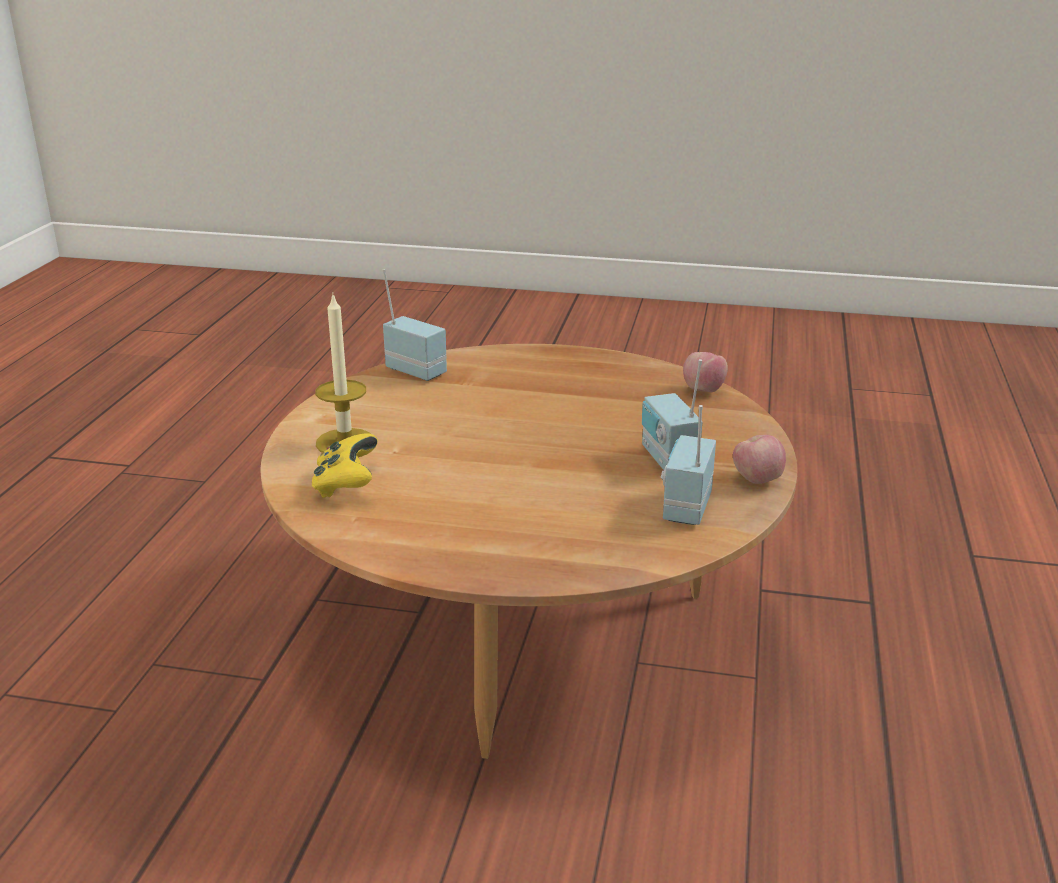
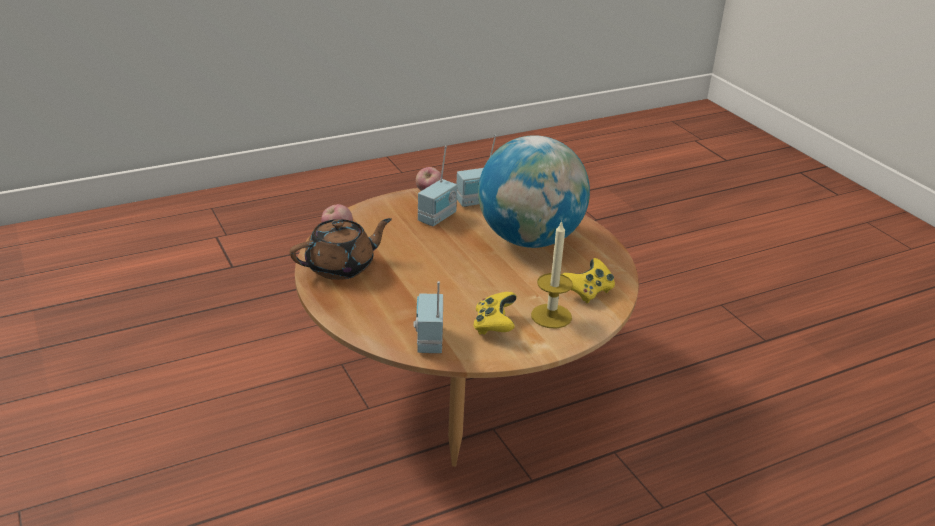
camera: 130 degrees left, 5 degrees up
none -> brown teapot [290,218,392,280]
none -> yellow game controller [473,292,517,335]
none -> globe [478,135,590,248]

